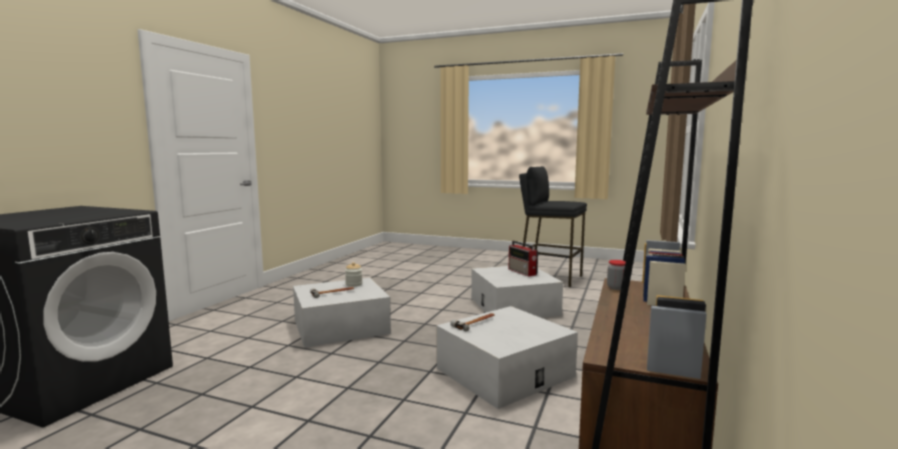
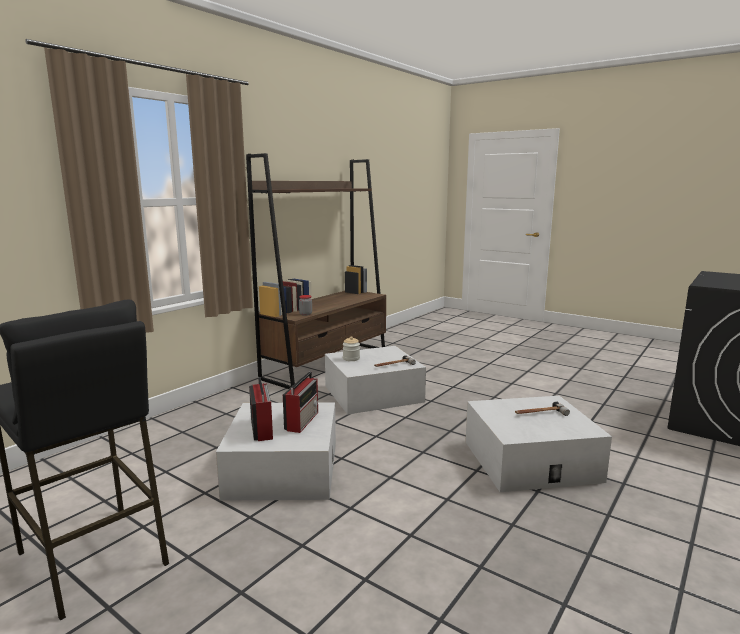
camera: 165 degrees left, 5 degrees up
jar [345,262,363,287] -> jar moved to [343,336,360,361]
none -> radio [283,371,318,433]

